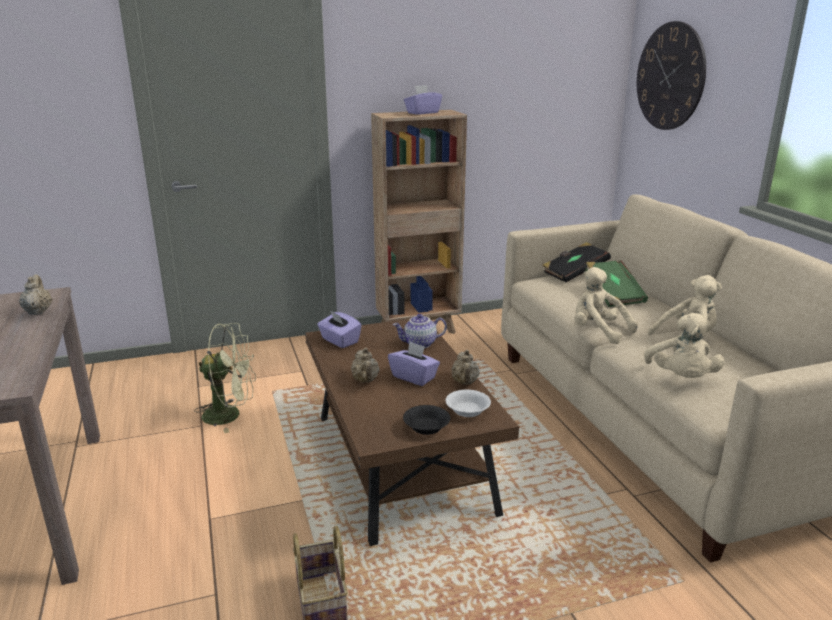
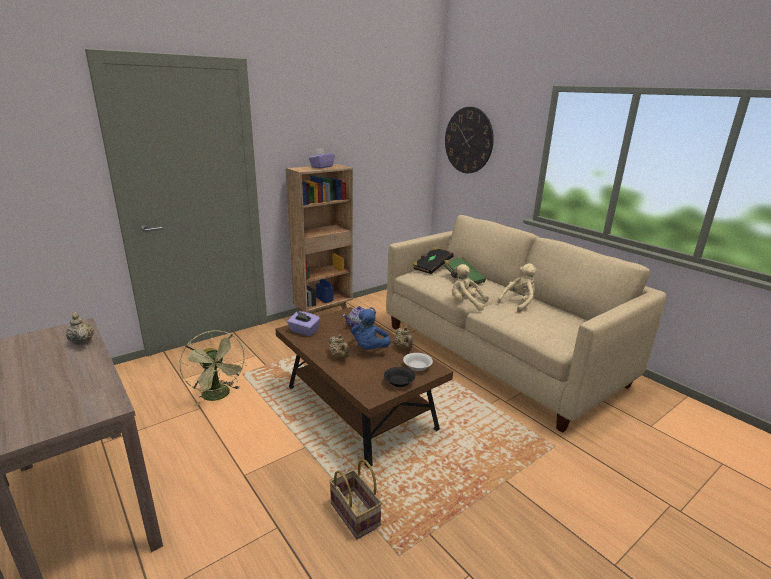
camera: 20 degrees left, 0 degrees up
green fan [194,323,256,433] -> green fan turned 75 degrees clockwise [179,331,247,406]
purple tissue box [388,341,440,386] -> blue plush toy [351,309,391,350]
beige plush toy [644,313,725,378] -> none

